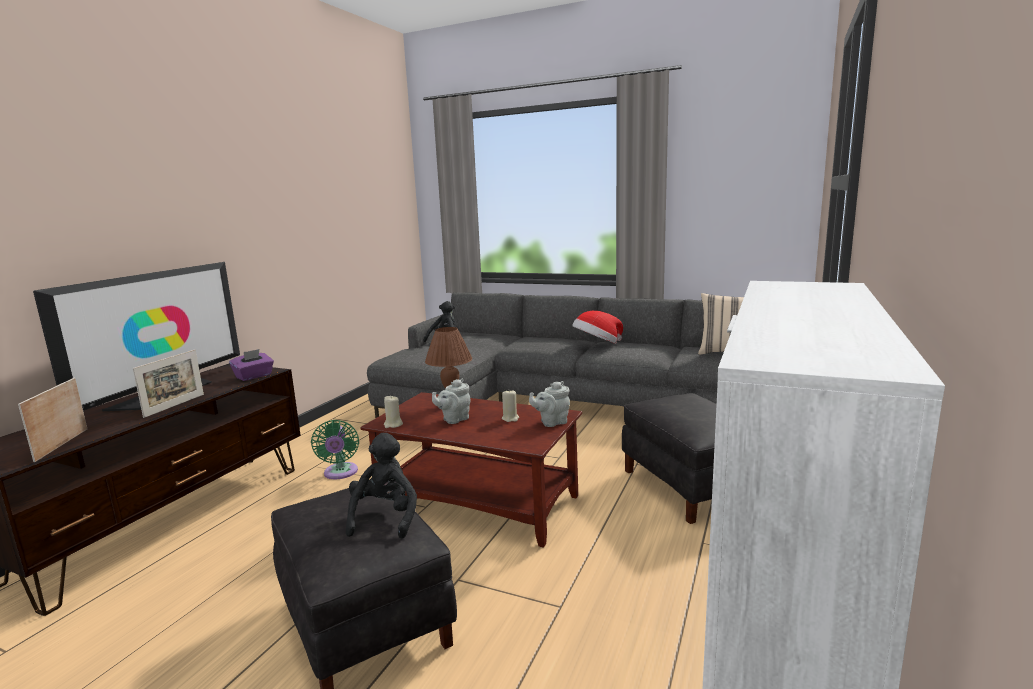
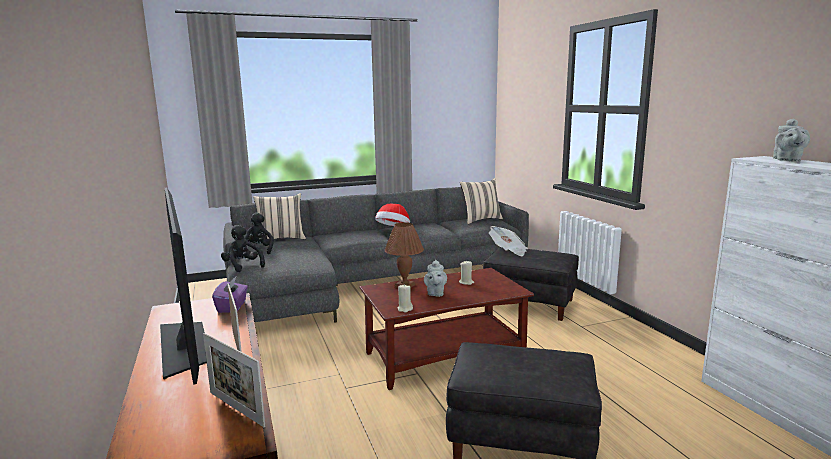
camera: 45 degrees left, 0 degrees up
green fan [311,420,359,479] -> none
black plush toy [346,433,417,539] -> black plush toy moved to [221,225,265,272]
grey teapot [529,381,570,427] -> grey teapot moved to [773,119,810,162]
none -> beige pillow [253,193,306,239]
none -> newspaper [489,226,528,257]

